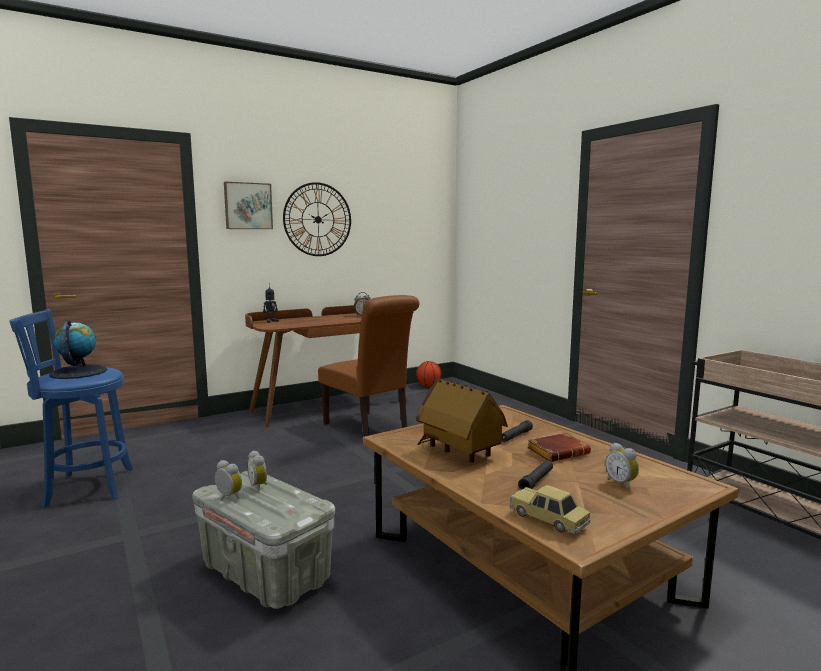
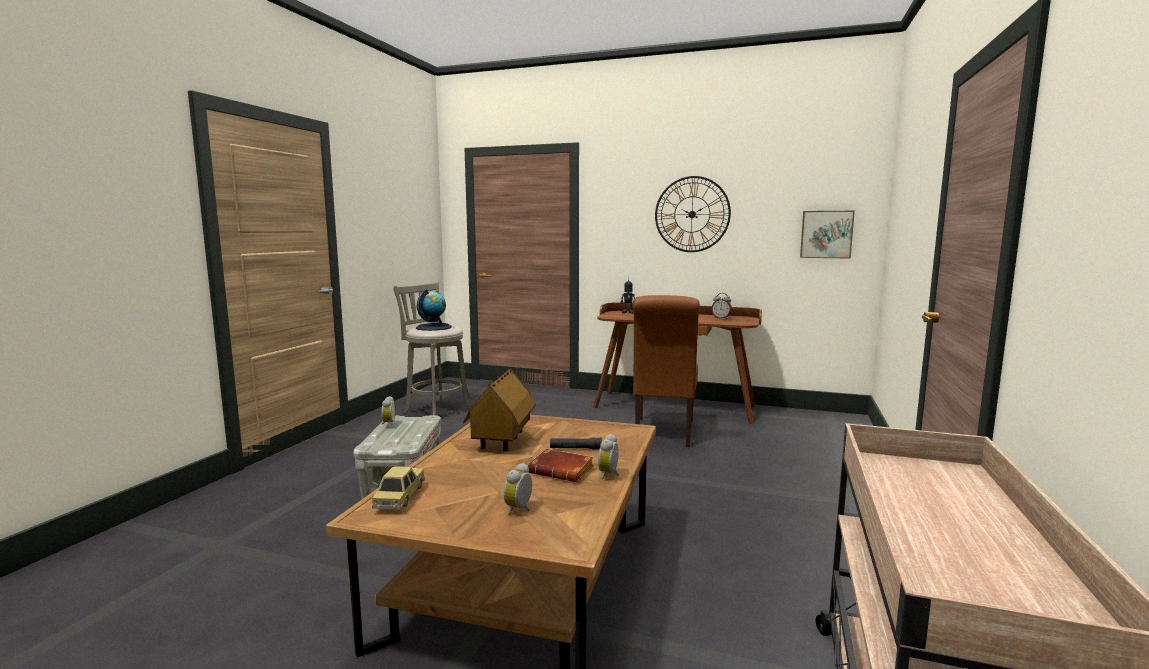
camera: 50 degrees right, 0 degrees up
blue stool [9,309,133,507] -> grey stool [393,282,472,415]
picture [224,182,273,229] -> picture moved to [800,211,855,259]
alarm clock [247,450,267,492] -> alarm clock moved to [598,434,619,479]
basketball [416,361,441,387] -> none
black flashlight [518,460,553,490] -> none

